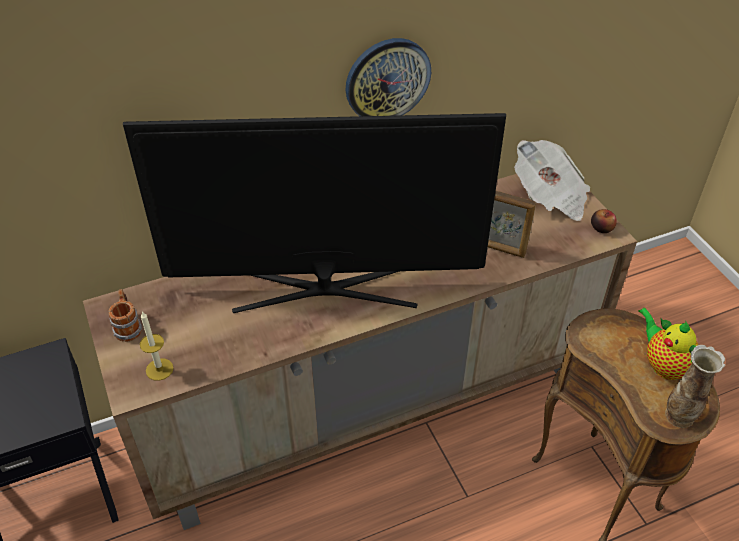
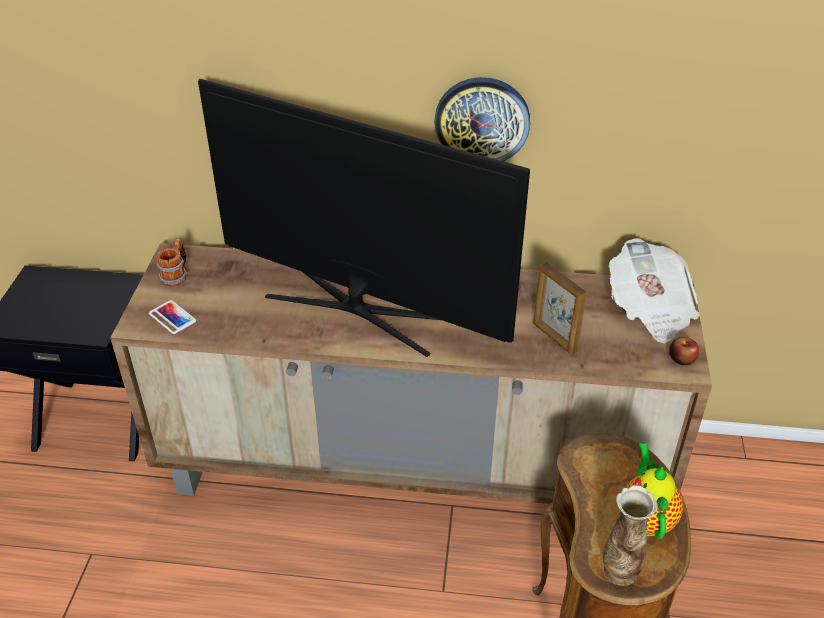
camera: 30 degrees right, 5 degrees down
candle [140,311,173,381] -> phone [149,300,196,334]

